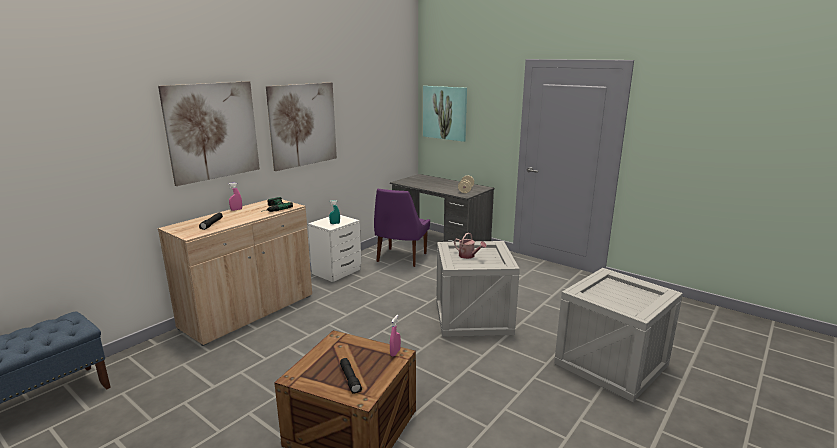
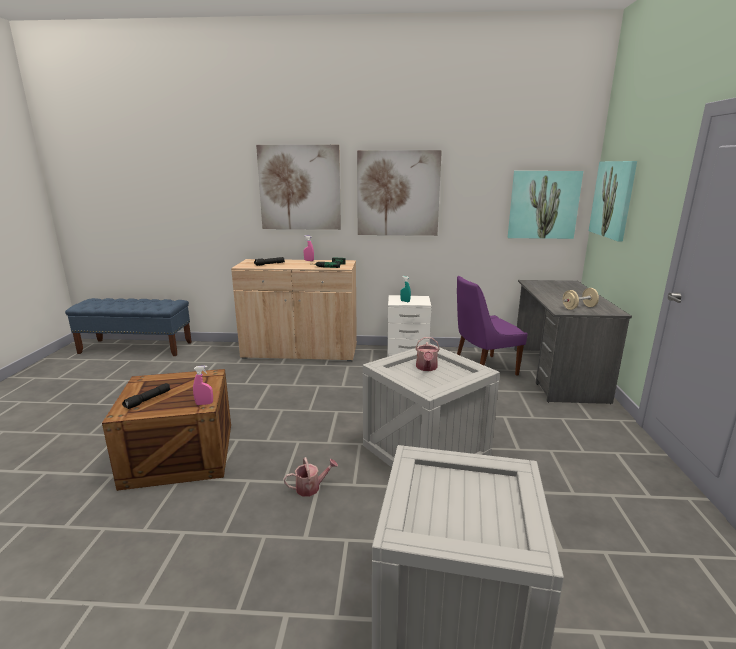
camera: 55 degrees right, 0 degrees up
none -> watering can [284,457,338,496]
none -> picture [508,171,583,239]

